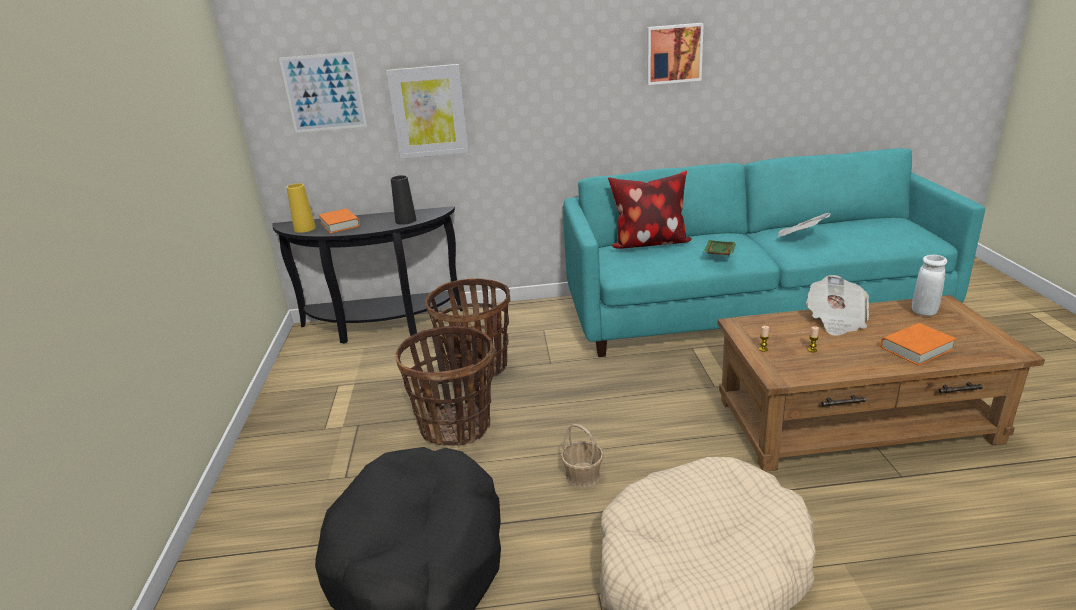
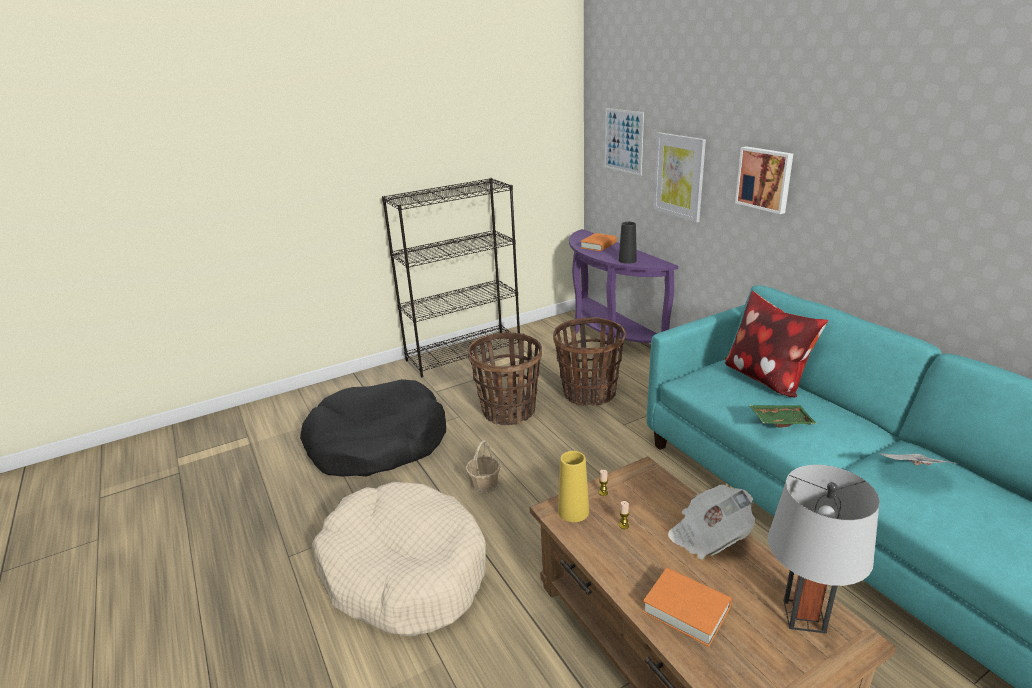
camera: 65 degrees right, 0 degrees up
black console table [272,206,462,344] -> purple console table [569,229,678,352]
yellow vase [287,183,316,233] -> yellow vase moved to [558,451,589,522]
picture [647,23,704,85] -> picture moved to [735,146,793,214]
white vase [912,255,947,316] -> grey table lamp [768,465,880,634]
none -> black bookcase [382,178,520,378]

